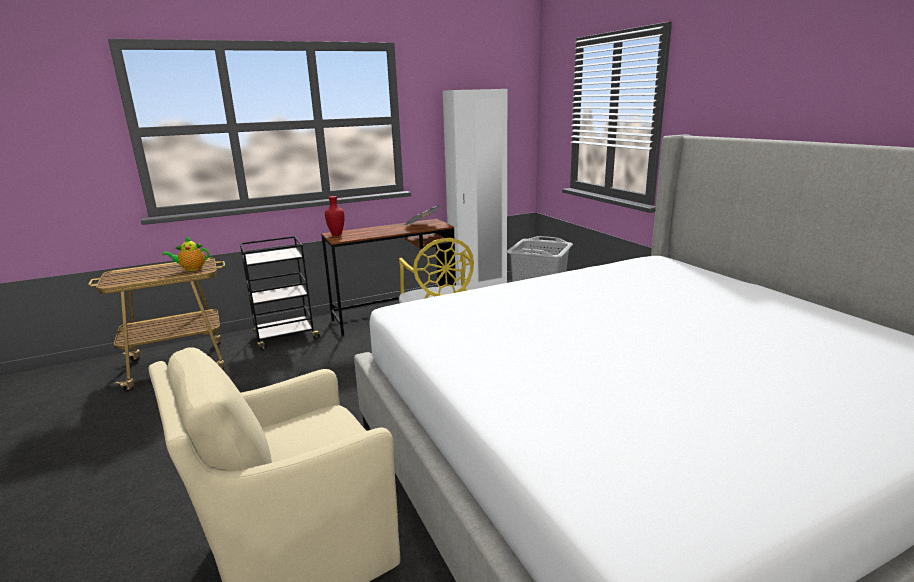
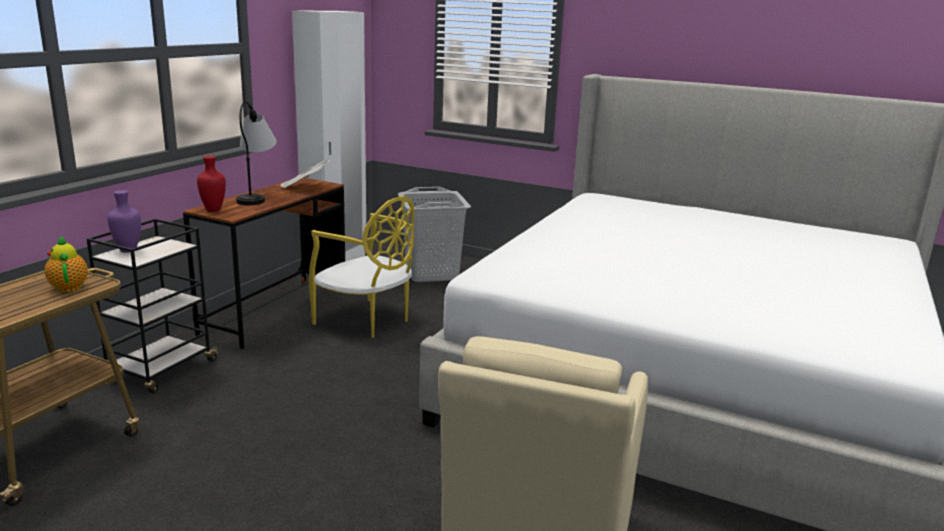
camera: 40 degrees left, 0 degrees up
teapot [162,236,209,271] -> teapot turned 120 degrees clockwise [44,236,88,292]
none -> purple vase [107,190,141,253]
none -> table lamp [236,101,277,205]

